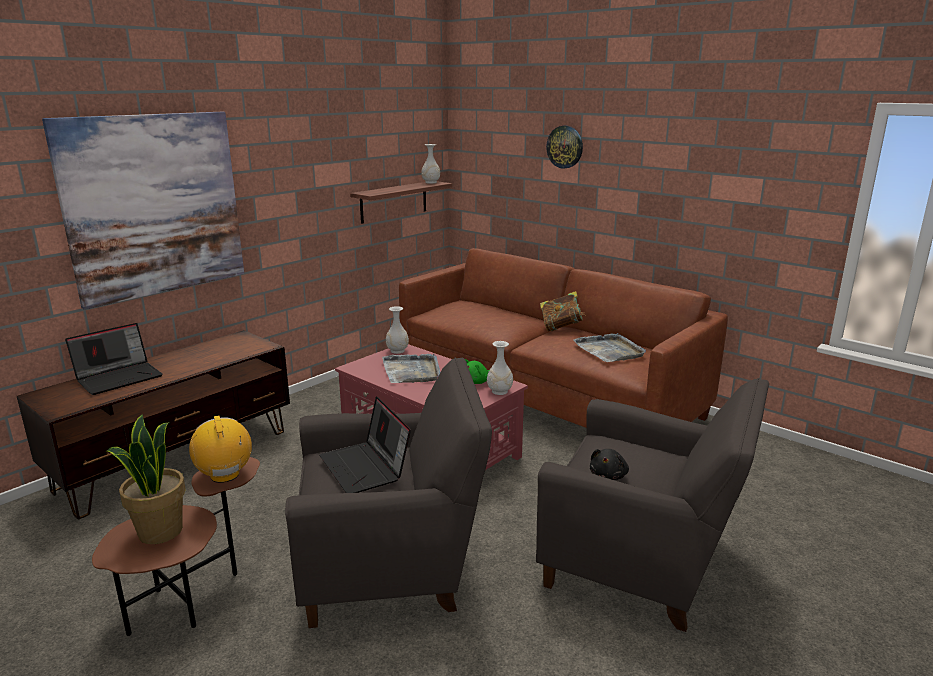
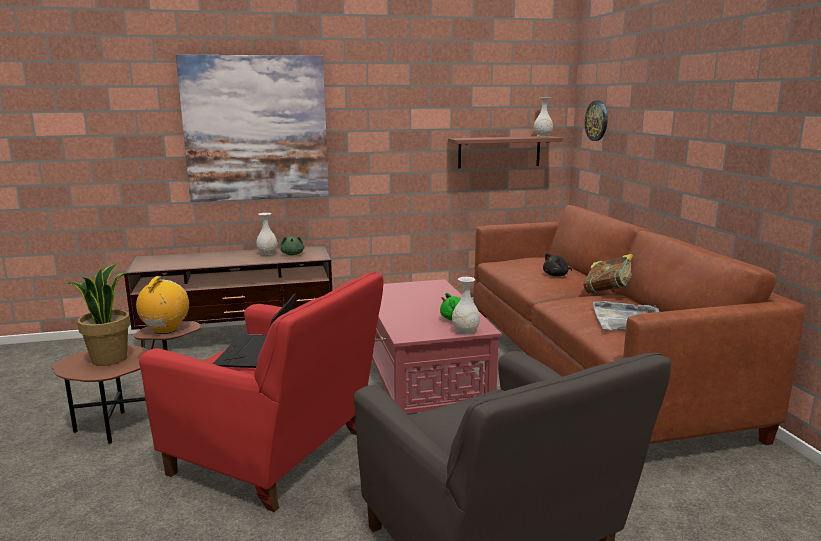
camera: 35 degrees right, 5 degrees down
laptop [65,323,163,395] -> none
grey armchair [285,357,492,628] -> red armchair [139,272,383,512]
grey tray [382,354,440,383] -> none
white vase [386,306,409,354] -> white vase moved to [256,213,278,255]
wall clock [546,126,583,169] -> wall clock moved to [585,101,608,141]
black plush toy [590,449,629,480] -> black plush toy moved to [543,253,572,276]
none -> green plush toy [281,236,304,255]

